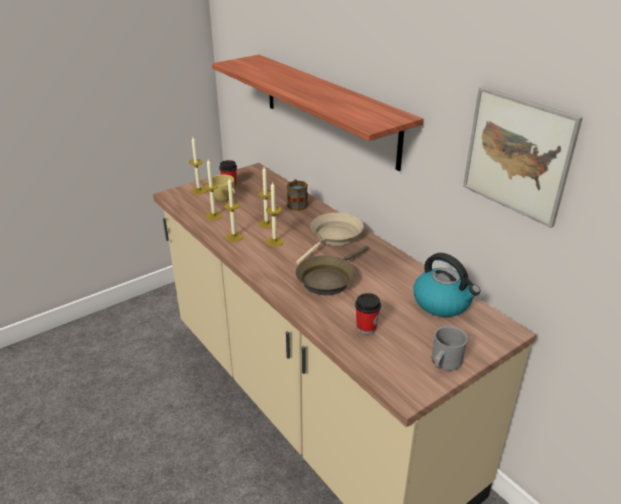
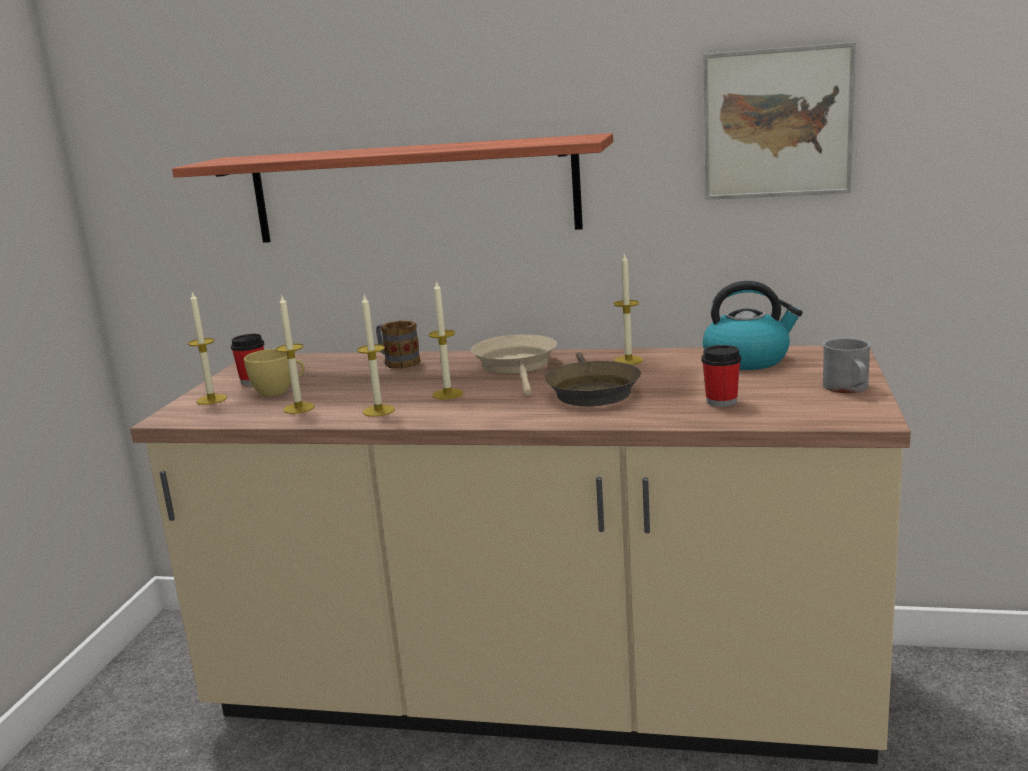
camera: 40 degrees left, 15 degrees down
candle [258,167,272,229] -> candle moved to [614,253,643,365]

